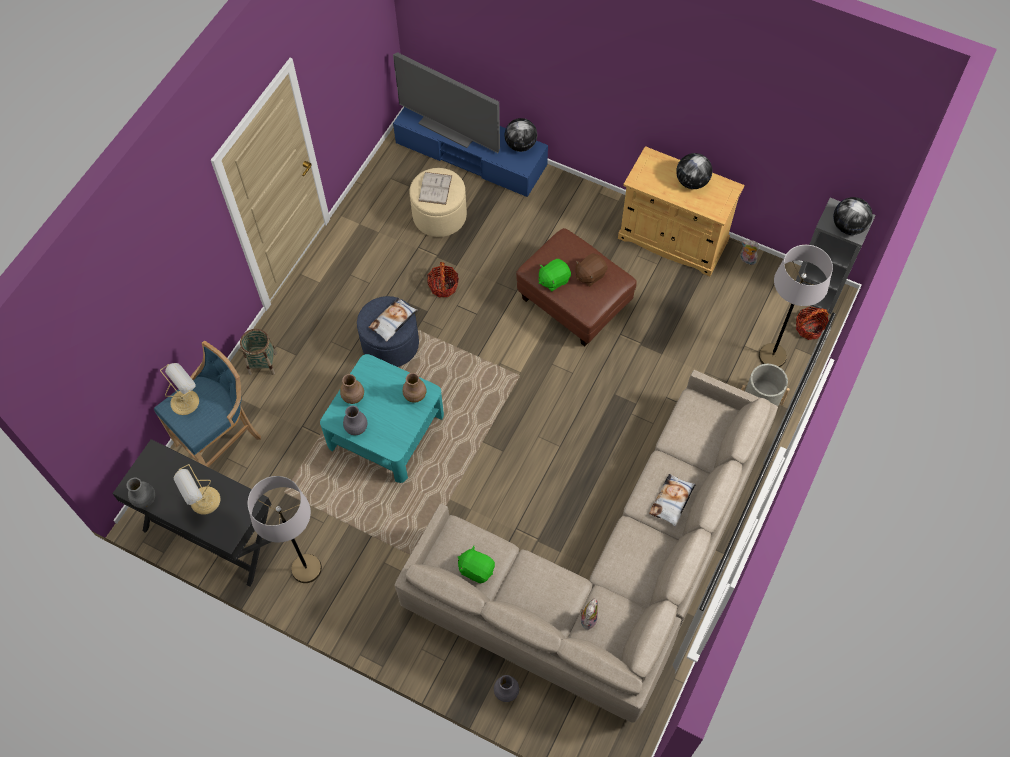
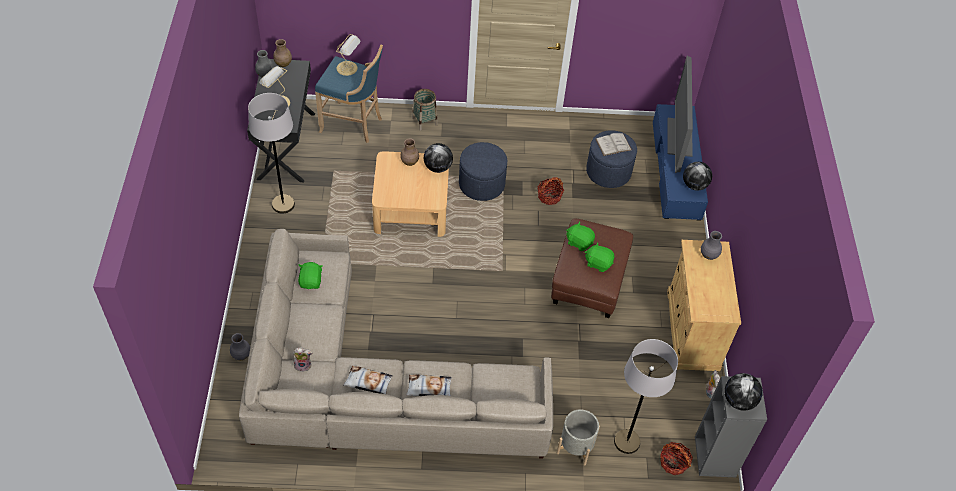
camera: 60 degrees right, 10 degrees down
turquoise coffee table [320,354,444,483] -> beige coffee table [372,151,449,237]
grey vase [343,406,368,435] -> grey vase moved to [701,231,722,260]
pillow [368,298,418,342] -> pillow moved to [343,366,393,394]
brown vase [403,373,427,403] -> brown vase moved to [273,39,292,67]
beige ottoman [410,168,467,237] -> blue ottoman [586,130,637,188]
brown plush toy [575,253,608,286] -> green plush toy [585,242,614,272]
globe [676,153,712,189] -> globe moved to [424,143,453,173]

